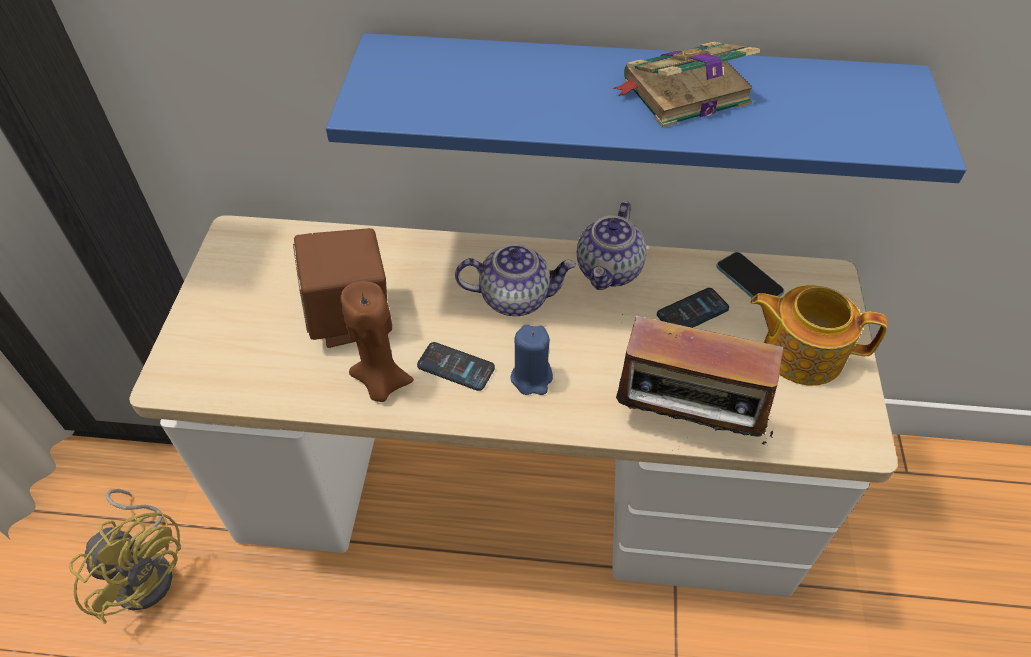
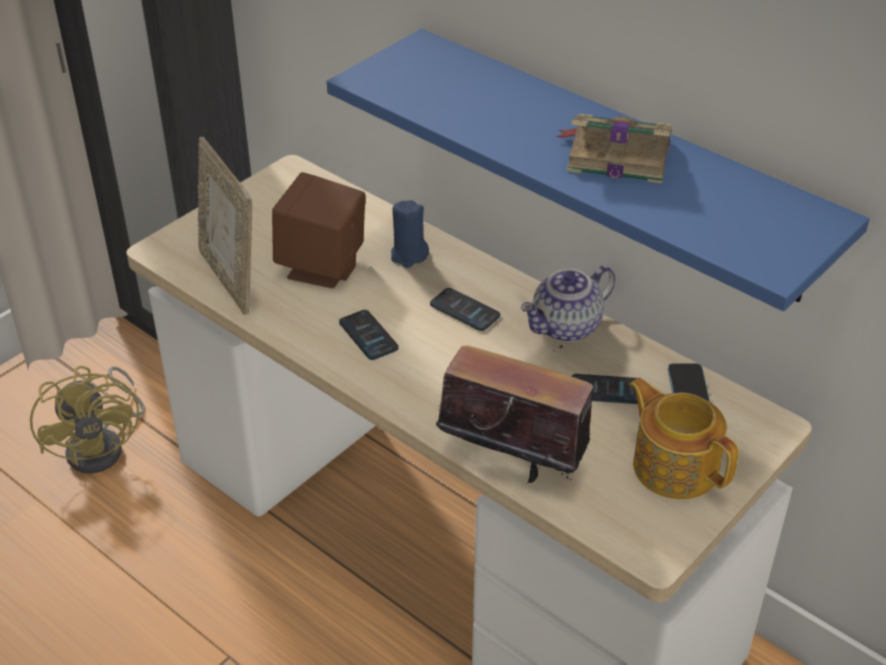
camera: 35 degrees right, 10 degrees down
brown candle [341,281,414,402] -> none
teapot [455,244,576,316] -> phone [430,288,500,331]
blue candle [510,325,553,395] -> blue candle moved to [391,200,429,268]
radio [616,314,783,447] -> radio turned 150 degrees clockwise [436,345,593,483]
none -> picture frame [198,137,252,315]

